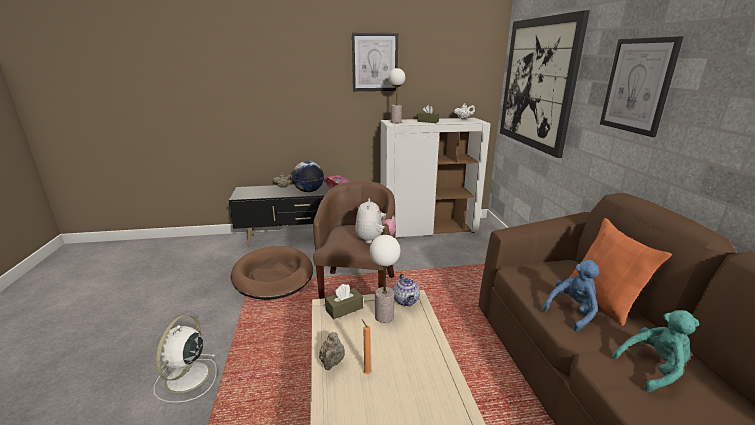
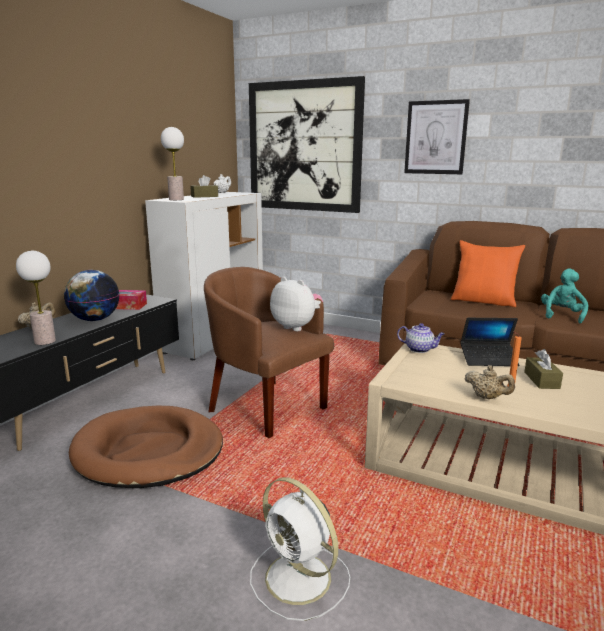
camera: 55 degrees left, 5 degrees down
brown tissue box [325,284,363,319] -> brown tissue box moved to [524,349,563,389]
picture [352,33,398,91] -> none
table lamp [370,235,400,323] -> table lamp moved to [16,251,56,345]
blue plush toy [542,260,599,331] -> none
none -> laptop [460,318,519,366]

